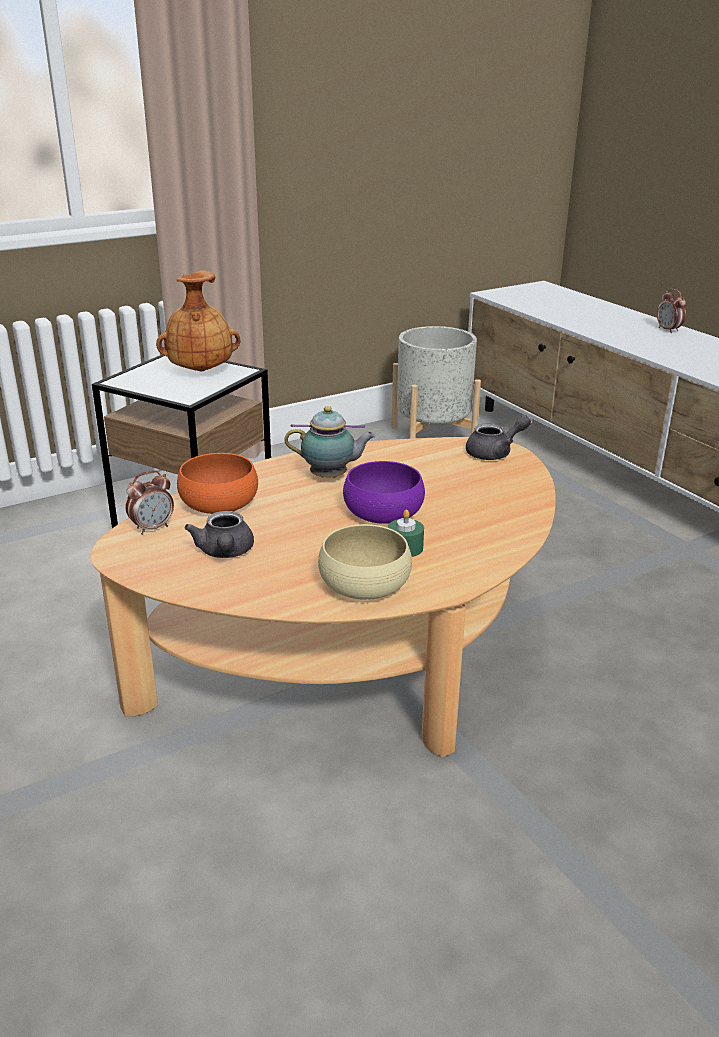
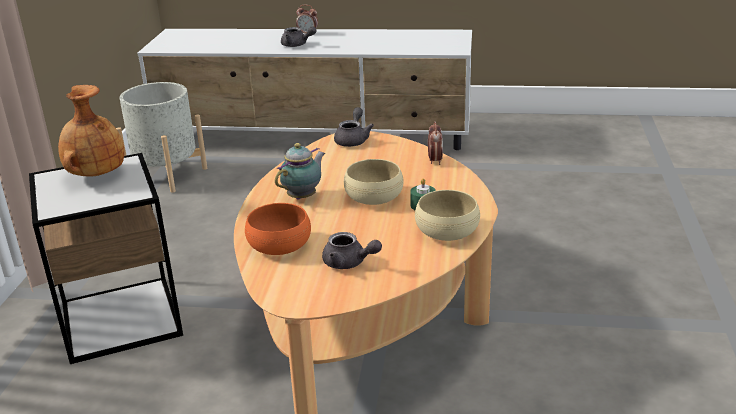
camera: 50 degrees left, 0 degrees up
alarm clock [125,470,174,535] -> alarm clock moved to [428,121,443,165]
purple bowl [343,461,425,524] -> beige bowl [344,159,404,205]
none -> grey teapot [281,26,316,47]

